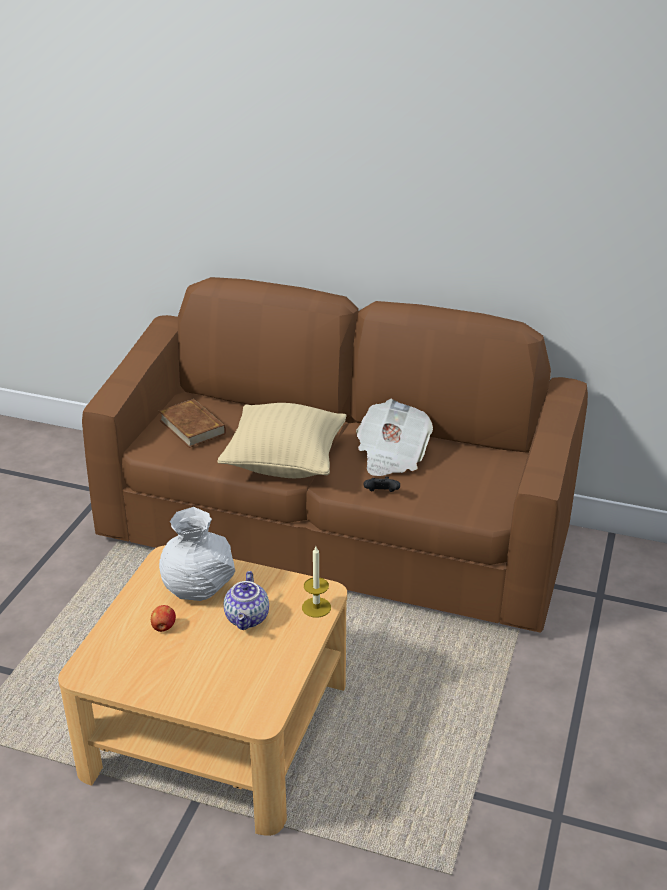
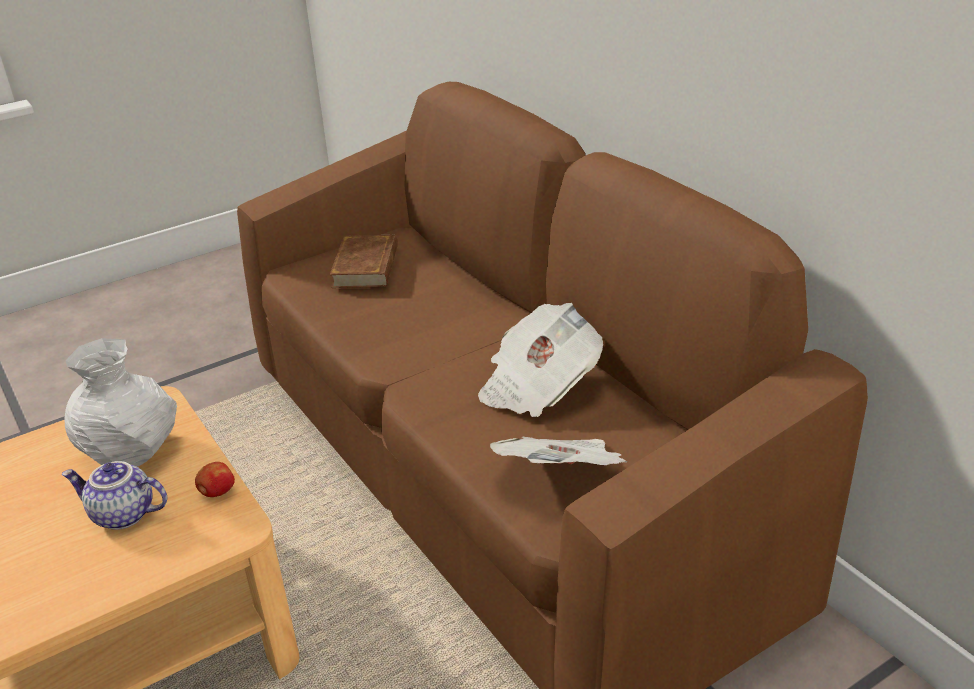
camera: 40 degrees right, 0 degrees up
apple [151,605,176,632] -> apple moved to [195,462,235,497]
beige pillow [217,403,347,478] -> none
teapot [224,571,269,630] -> teapot turned 60 degrees clockwise [62,461,168,530]
candle [302,546,331,618] -> none
black game controller [363,477,400,492] -> none
none -> newspaper [490,437,627,465]

